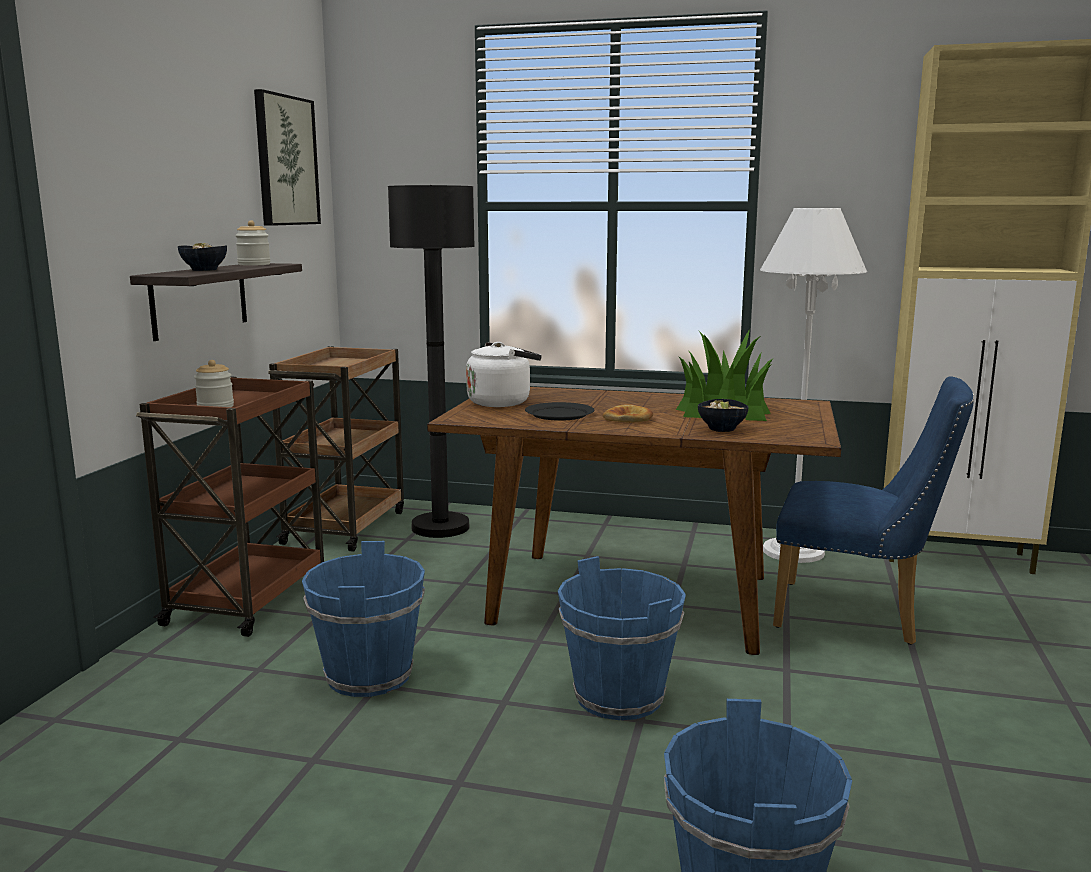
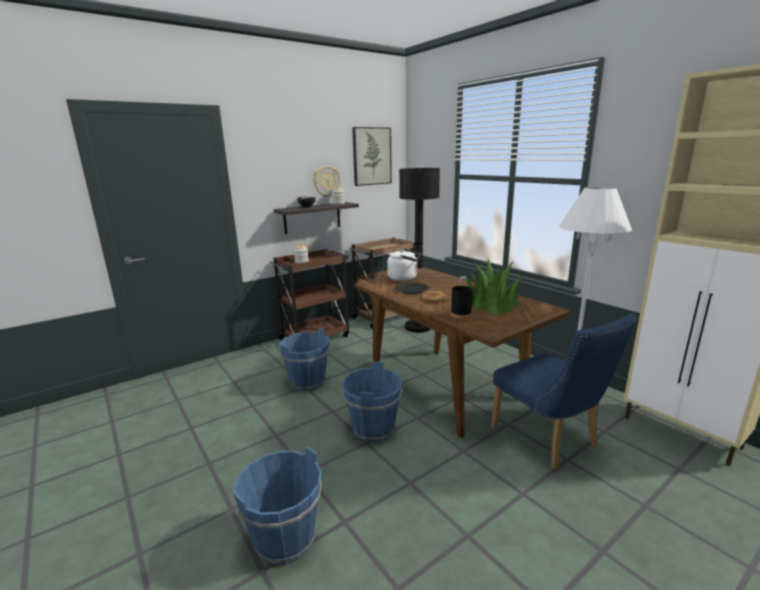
camera: 40 degrees right, 5 degrees up
bowl [698,399,749,432] -> black bottle [451,276,473,319]
none -> wall clock [313,166,341,198]

